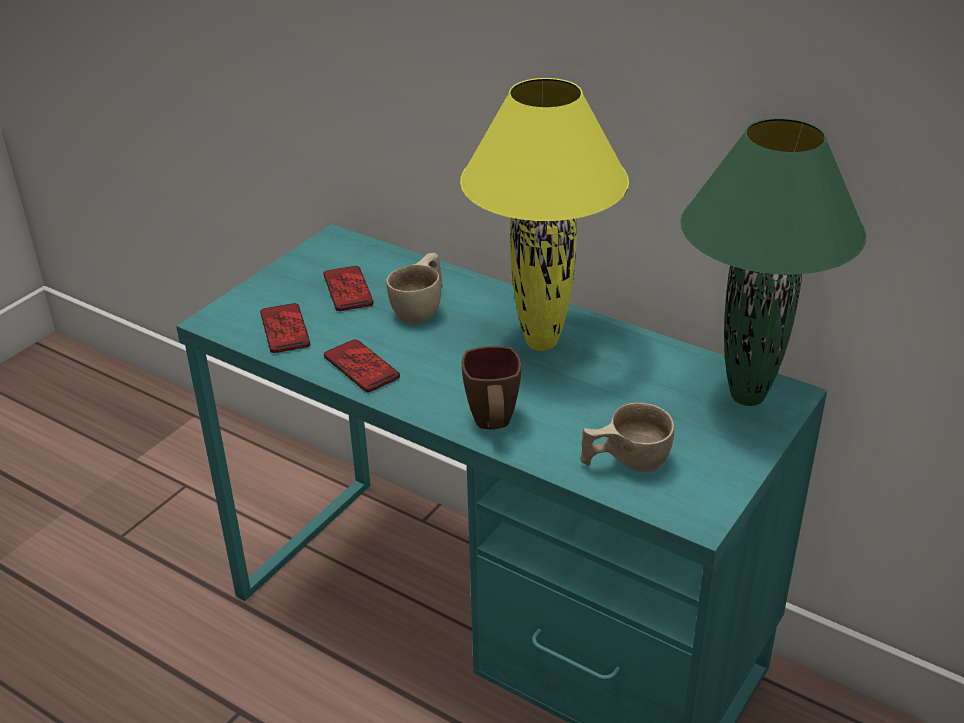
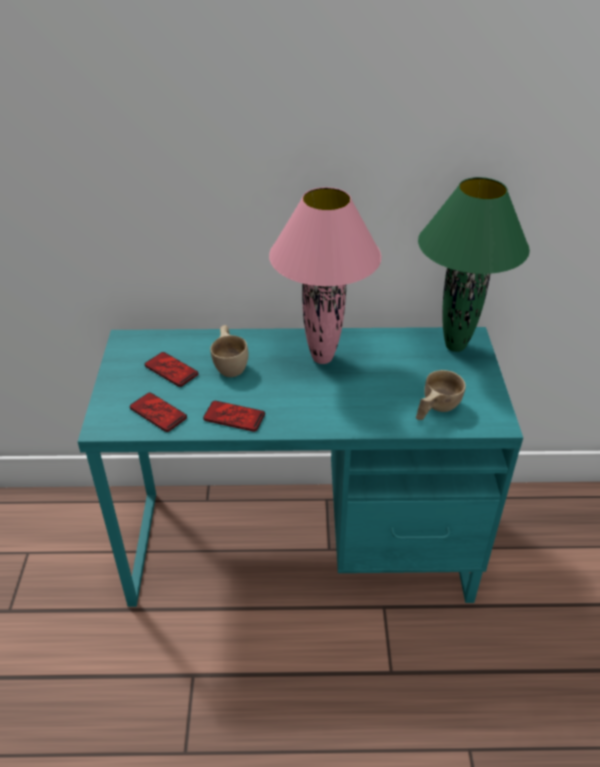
camera: 35 degrees left, 5 degrees up
yellow table lamp [460,78,629,351] -> pink table lamp [269,187,382,364]
brown mug [462,346,521,429] -> none

